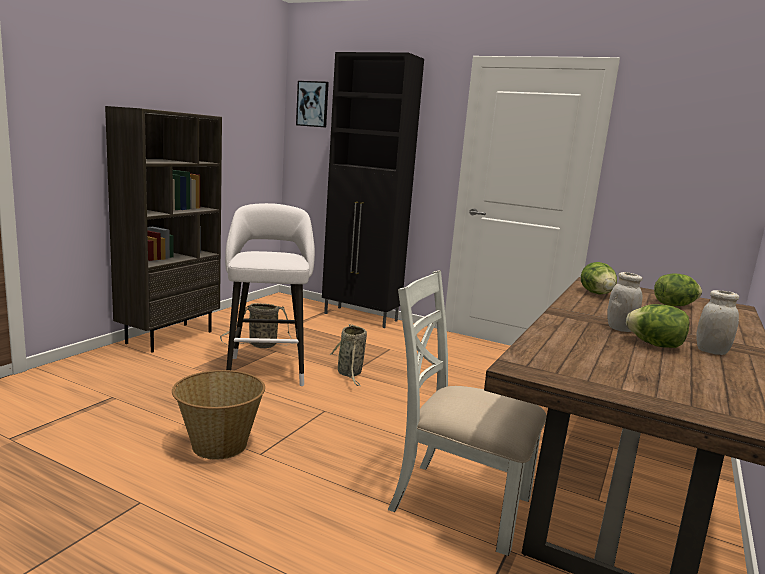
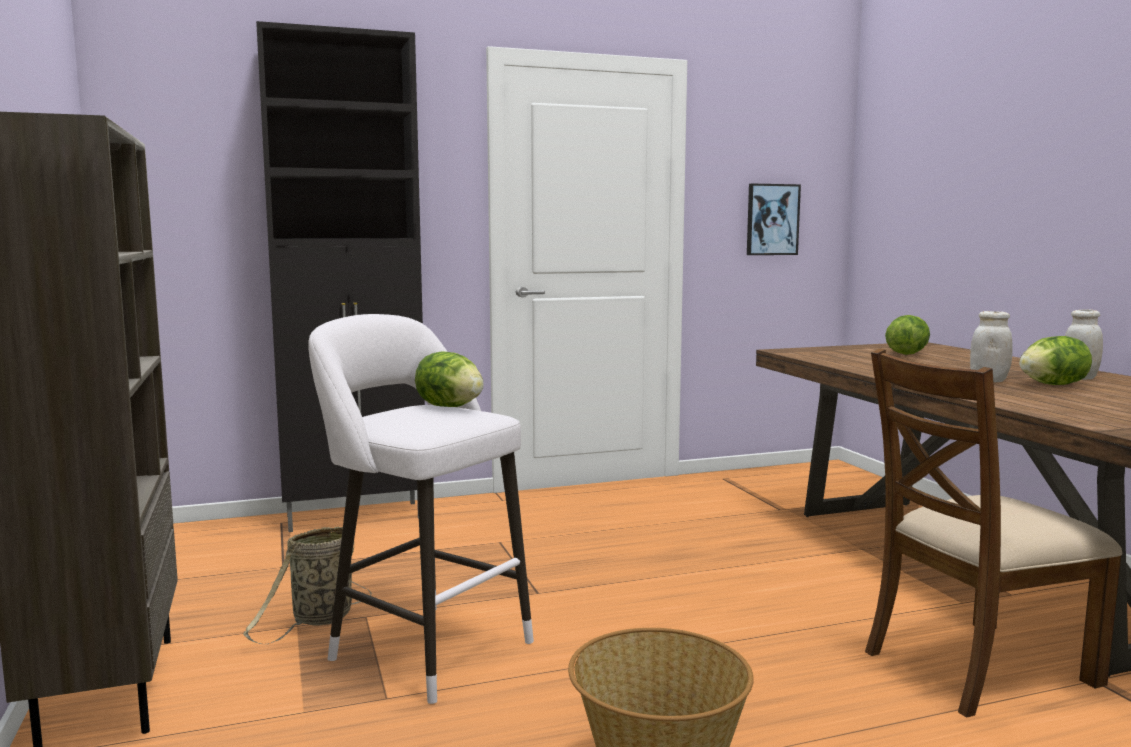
camera: 45 degrees left, 5 degrees down
picture [296,81,329,128] -> picture moved to [747,184,801,255]
basket [329,324,367,387] -> none
white chair [388,270,547,556] -> brown chair [865,349,1123,718]
lettuce [581,262,617,295] -> lettuce moved to [415,351,484,407]

